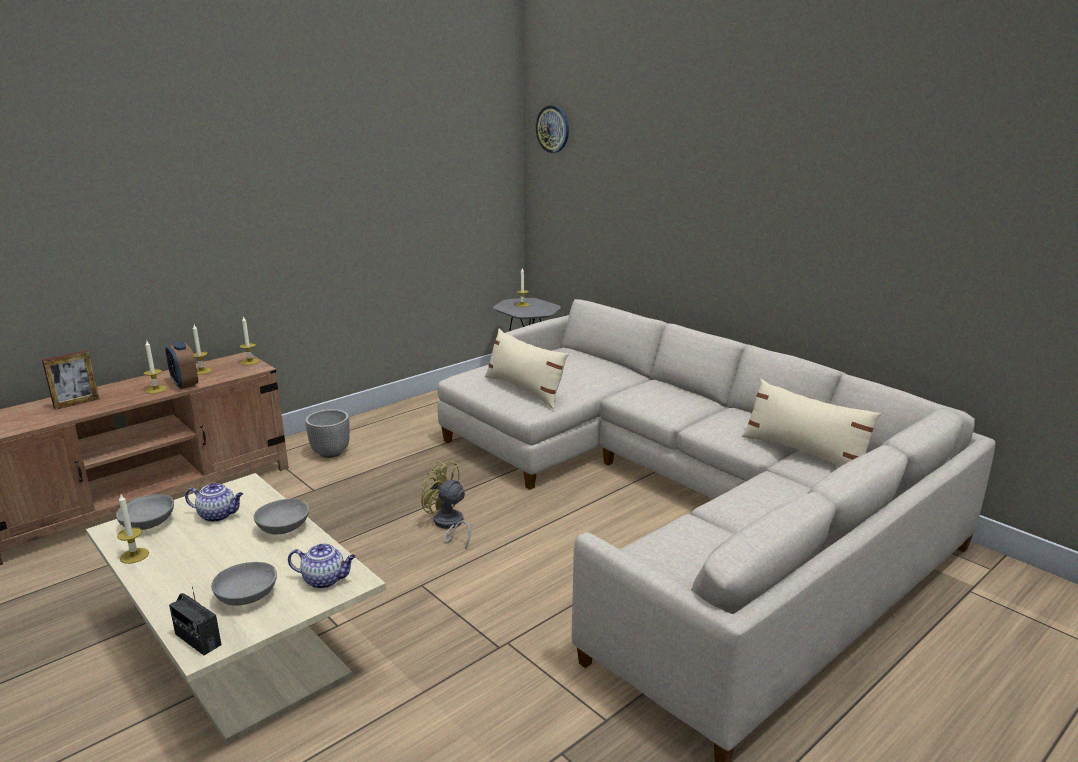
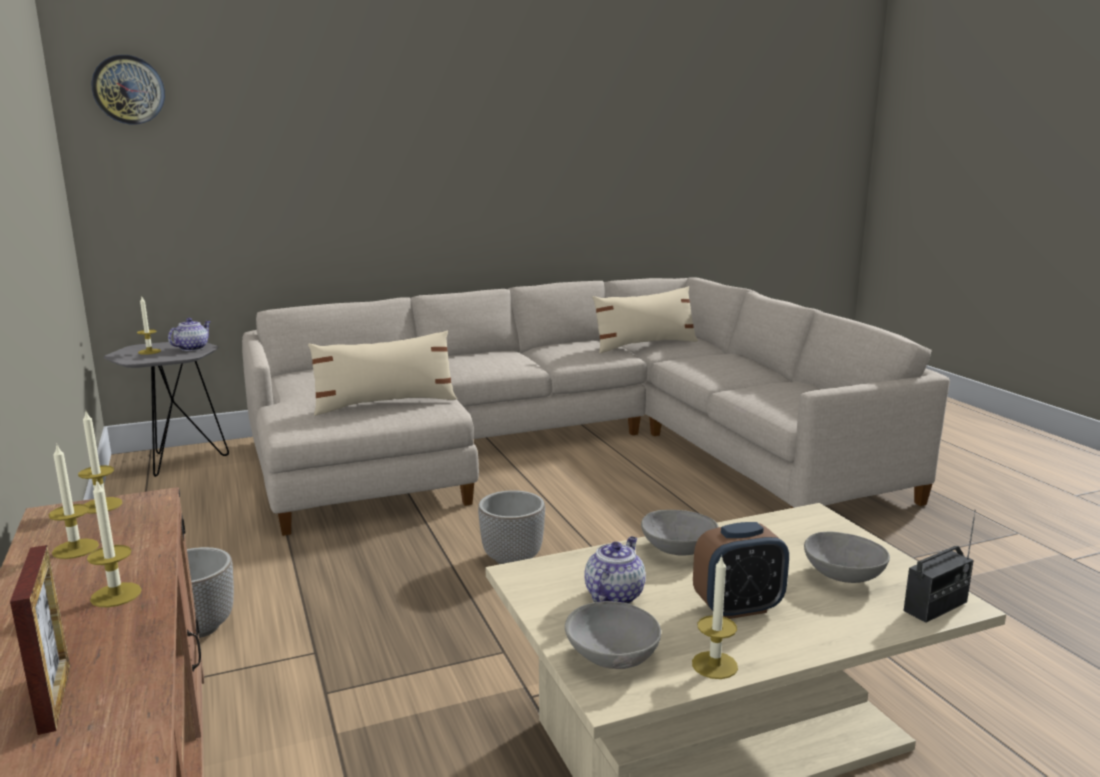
camera: 70 degrees left, 5 degrees down
alarm clock [165,342,198,389] -> alarm clock moved to [693,522,789,619]
teapot [288,544,356,589] -> teapot moved to [168,318,211,351]
yellow fan [421,461,471,550] -> planter [478,490,545,564]

